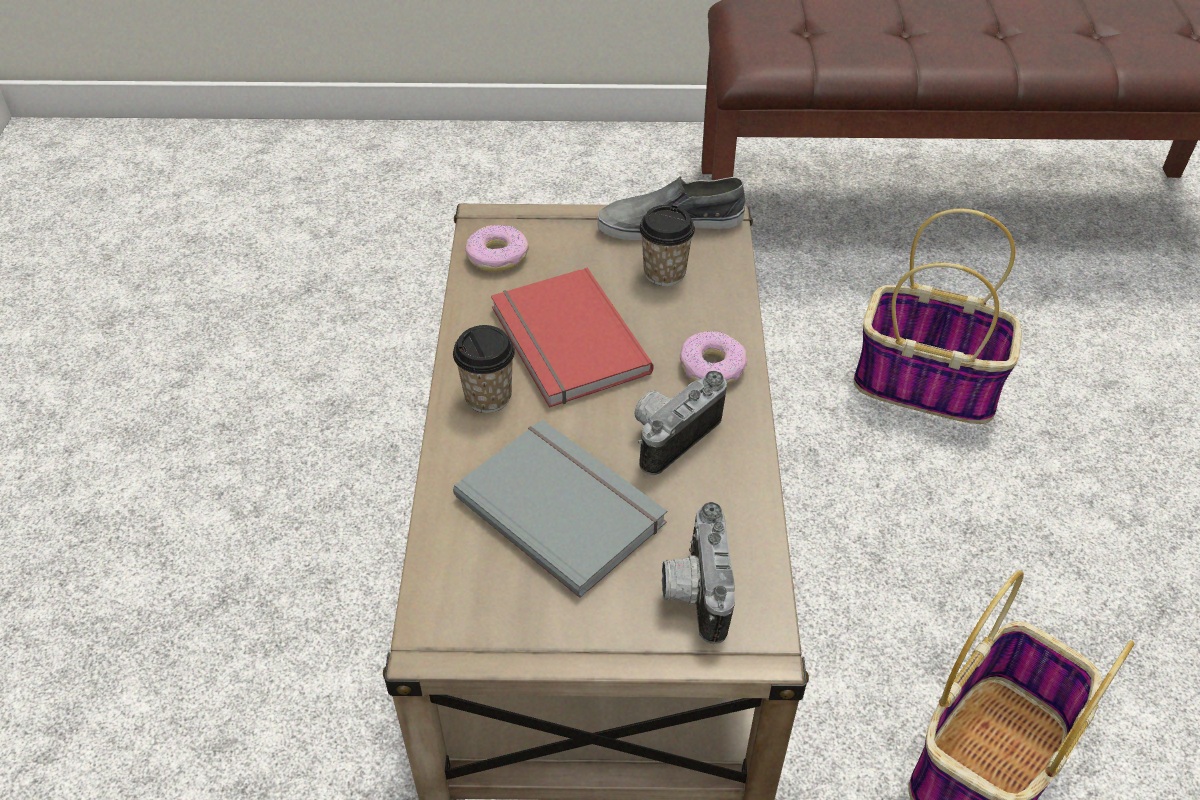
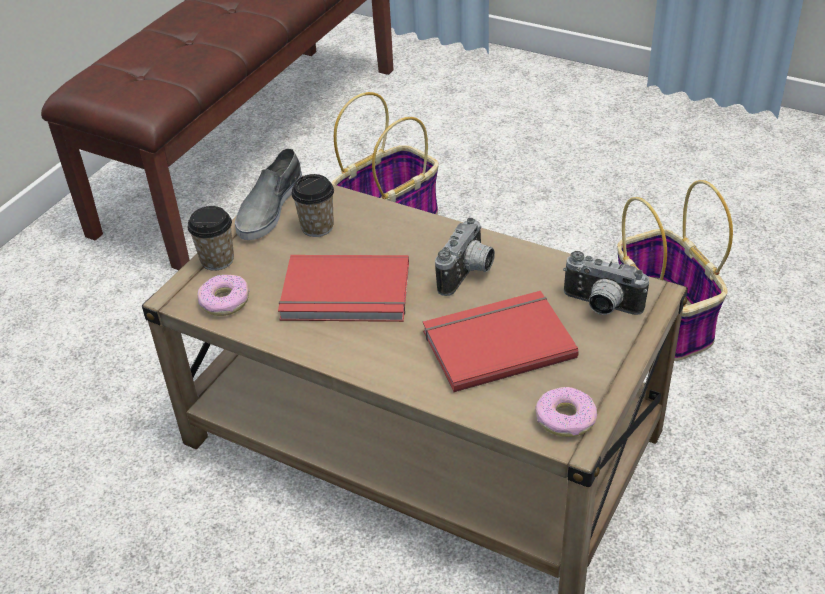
camera: 60 degrees left, 5 degrees down
cup [453,325,515,413] -> cup moved to [188,206,234,271]
grey book [453,420,667,598] -> red book [423,291,579,392]
camera [634,371,727,475] -> camera turned 135 degrees counterclockwise [435,218,495,296]
donut [680,331,747,385] -> donut moved to [536,387,597,437]

